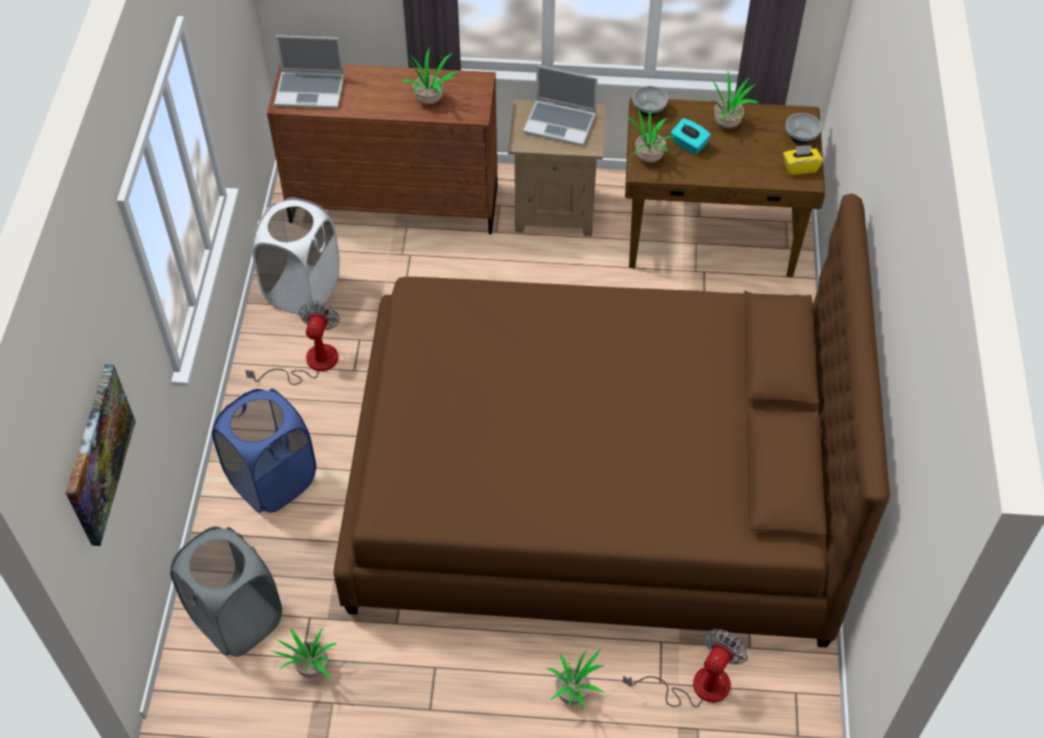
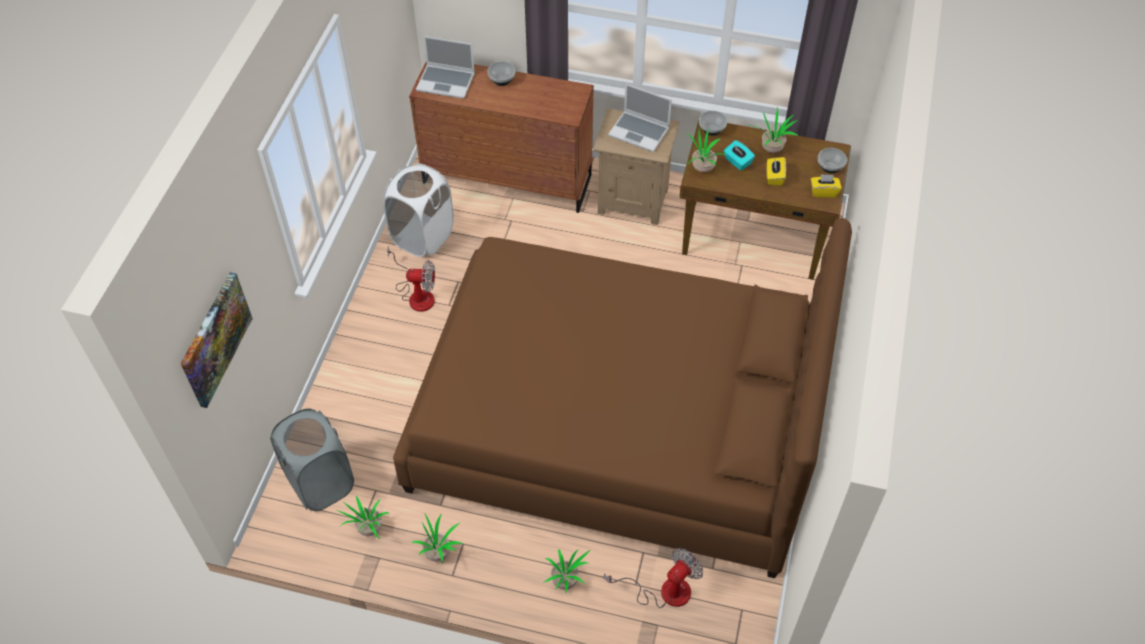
camera: 10 degrees right, 0 degrees up
blue laundry basket [212,389,316,513] -> none
fan [245,301,340,385] -> fan turned 75 degrees clockwise [387,246,435,312]
potted plant [402,47,459,104] -> potted plant moved to [412,513,463,563]
none -> bowl [487,61,515,86]
none -> yellow tissue box [767,157,786,186]

